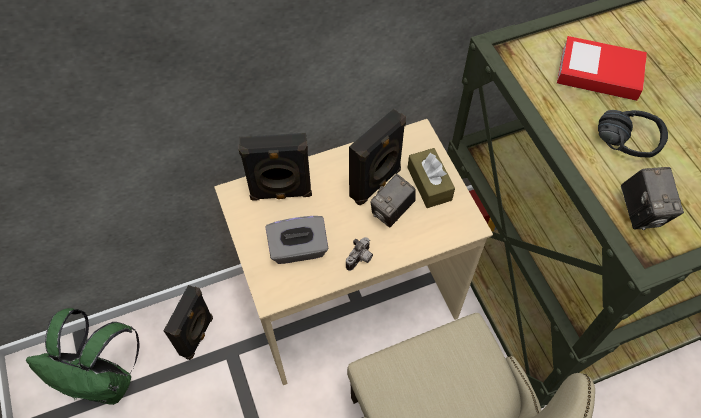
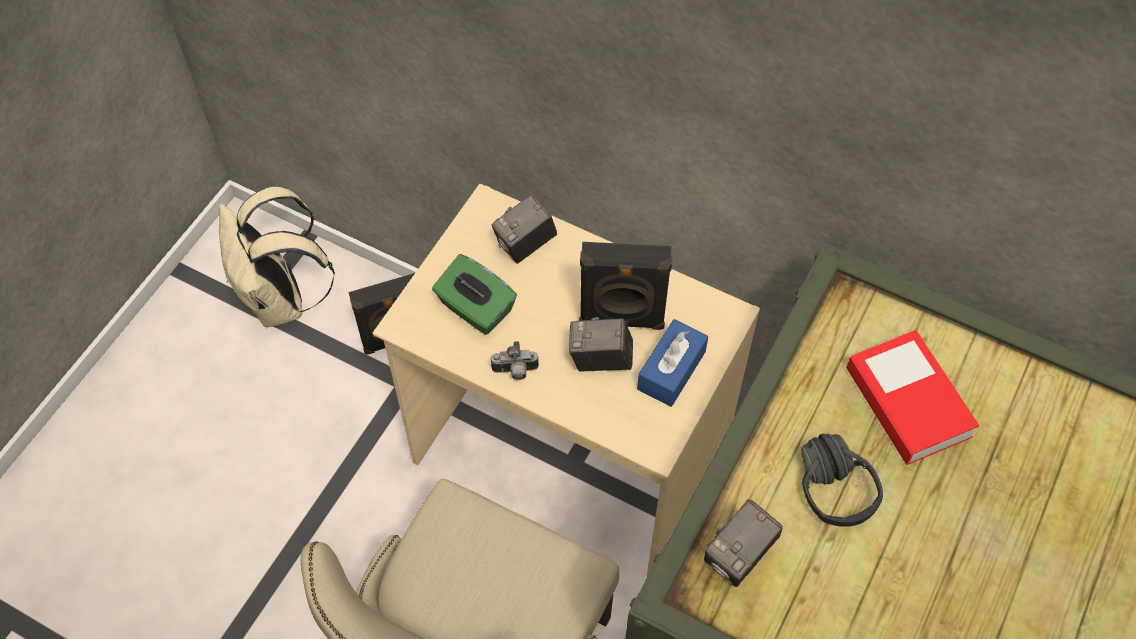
camera: 50 degrees right, 0 degrees up
green backpack [26,308,139,405] -> beige backpack [219,186,335,327]
black speaker [238,133,312,201] -> camera [492,194,557,264]
grey tissue box [266,216,328,264] -> green tissue box [432,254,517,335]
brown tissue box [408,148,455,208] -> blue tissue box [637,319,708,407]

